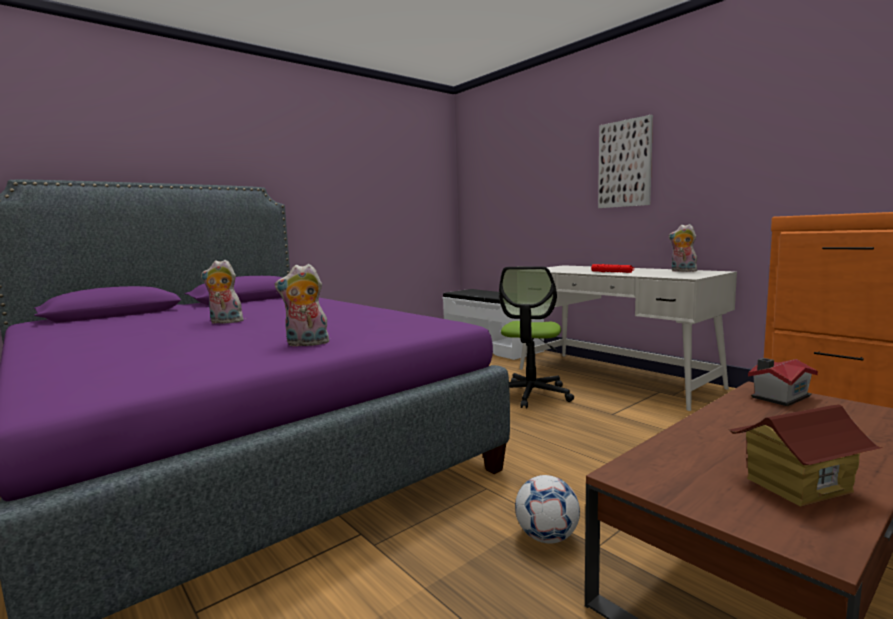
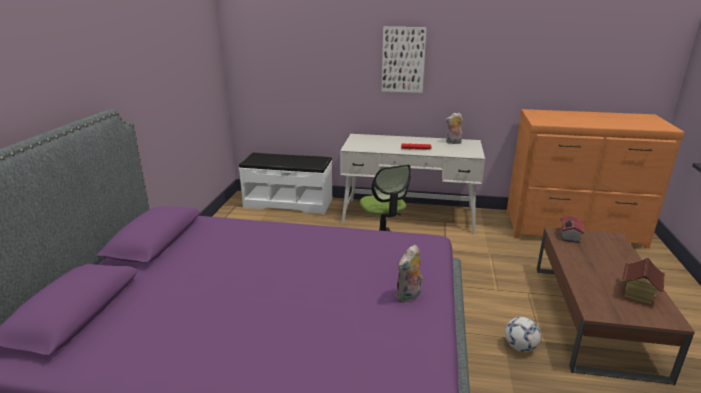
camera: 40 degrees left, 15 degrees up
plush toy [201,260,244,324] -> none

